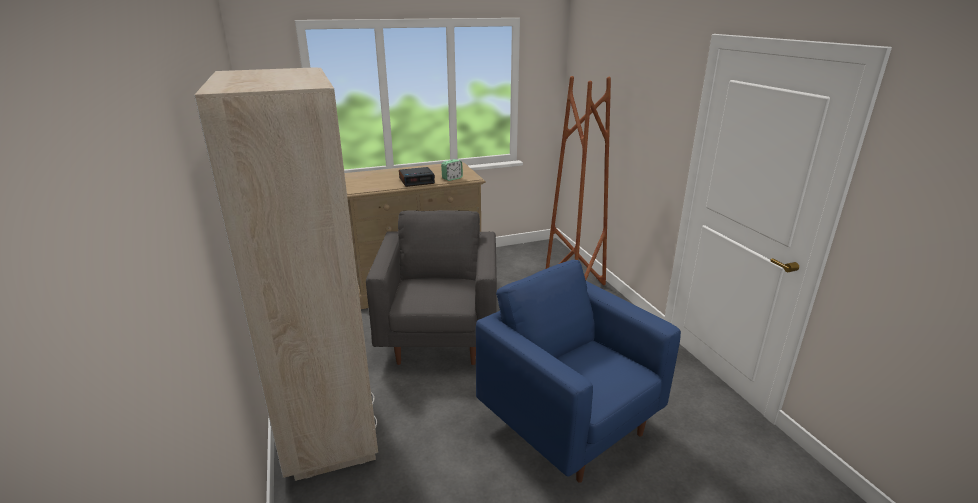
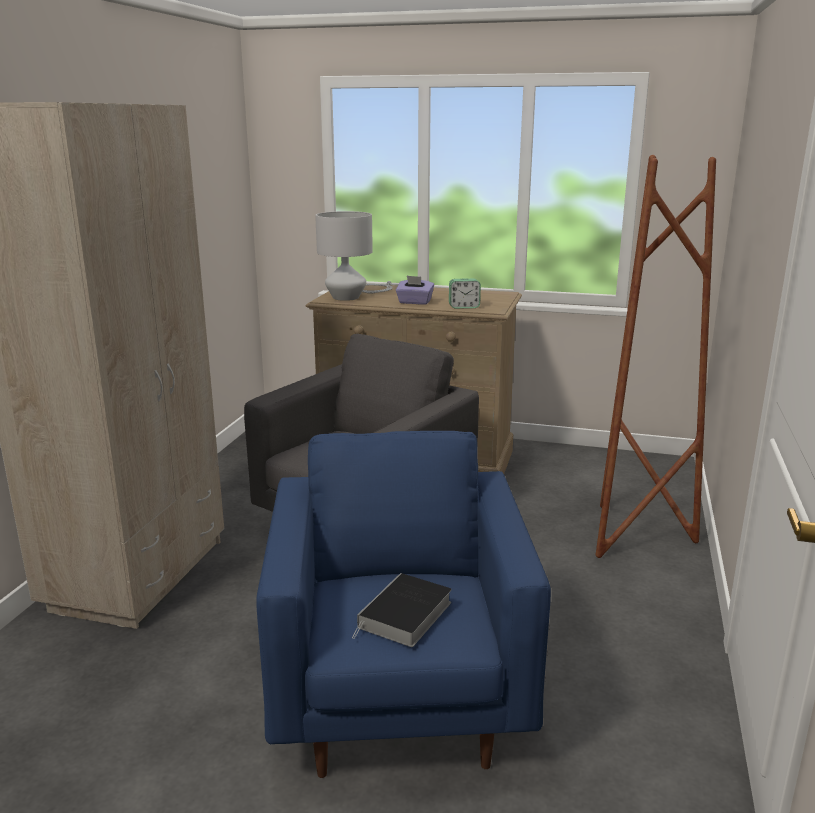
camera: 35 degrees right, 5 degrees down
alarm clock [399,167,435,187] -> purple tissue box [396,276,434,305]
none -> white table lamp [316,211,393,301]
none -> book [352,573,452,647]

